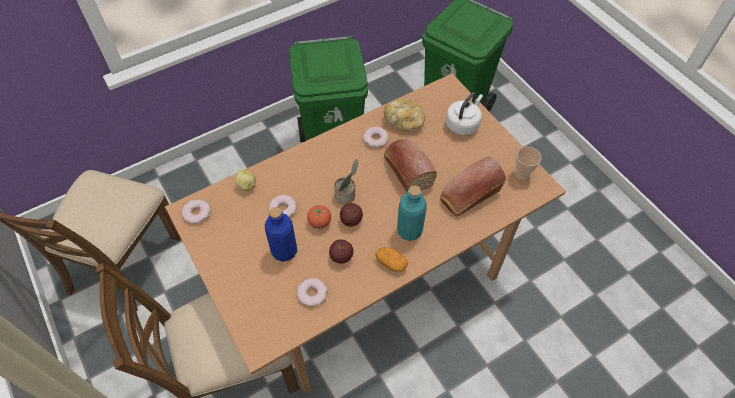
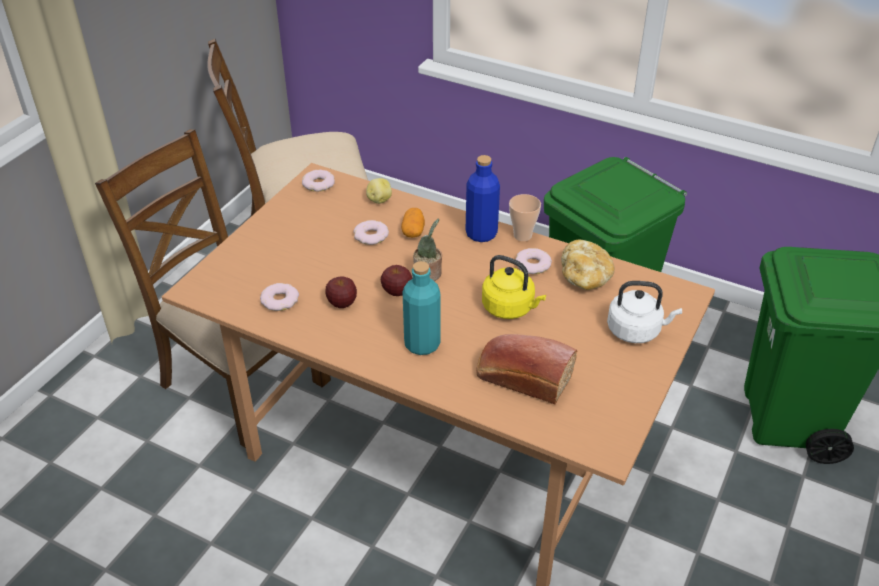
camera: 60 degrees right, 15 degrees down
blue bottle [265,207,297,262] -> blue bottle moved to [466,155,500,242]
tomato [307,205,331,229] -> none
potato [375,247,408,272] -> potato moved to [401,208,425,238]
bread [384,139,437,193] -> yellow kettle [482,255,546,319]
cup [515,147,541,180] -> cup moved to [509,194,541,241]

